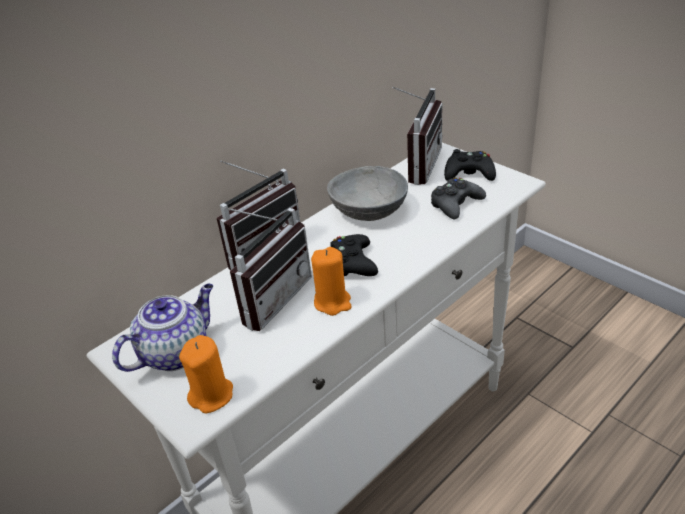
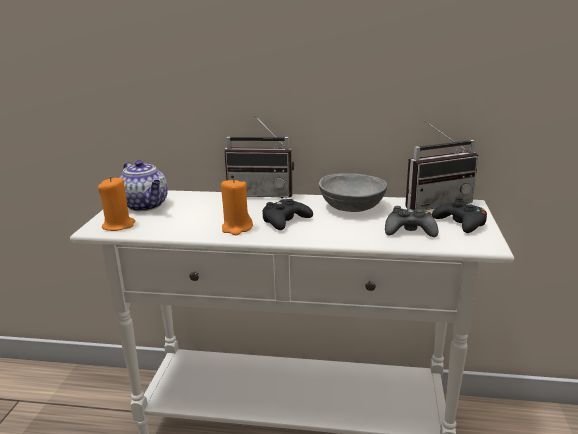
camera: 50 degrees right, 15 degrees down
teapot [112,284,213,372] -> teapot turned 45 degrees clockwise [119,160,168,211]
radio [224,207,312,331] -> none

